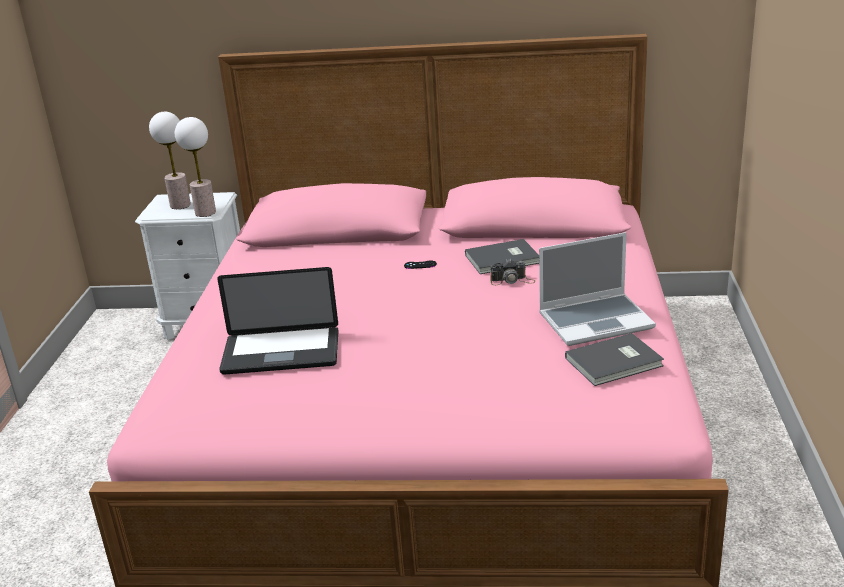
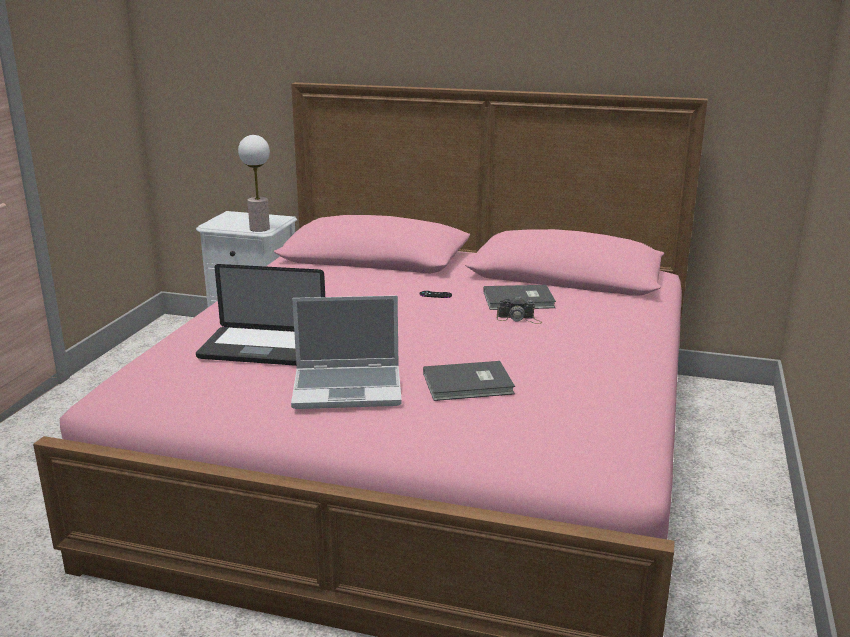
camera: 10 degrees right, 5 degrees down
table lamp [149,112,191,209] -> none
laptop [539,232,656,346] -> laptop moved to [291,295,402,409]
grey book [565,333,664,386] -> grey book moved to [423,361,515,401]

